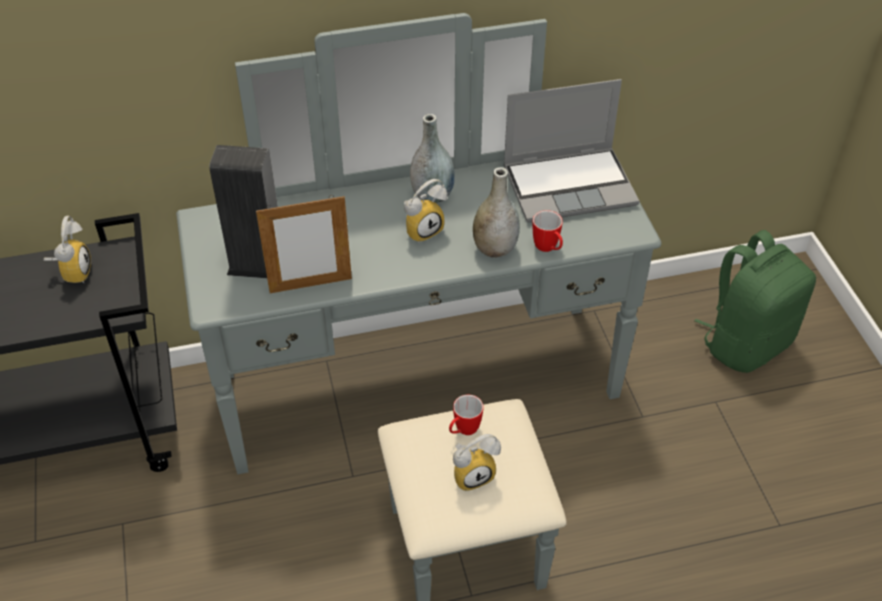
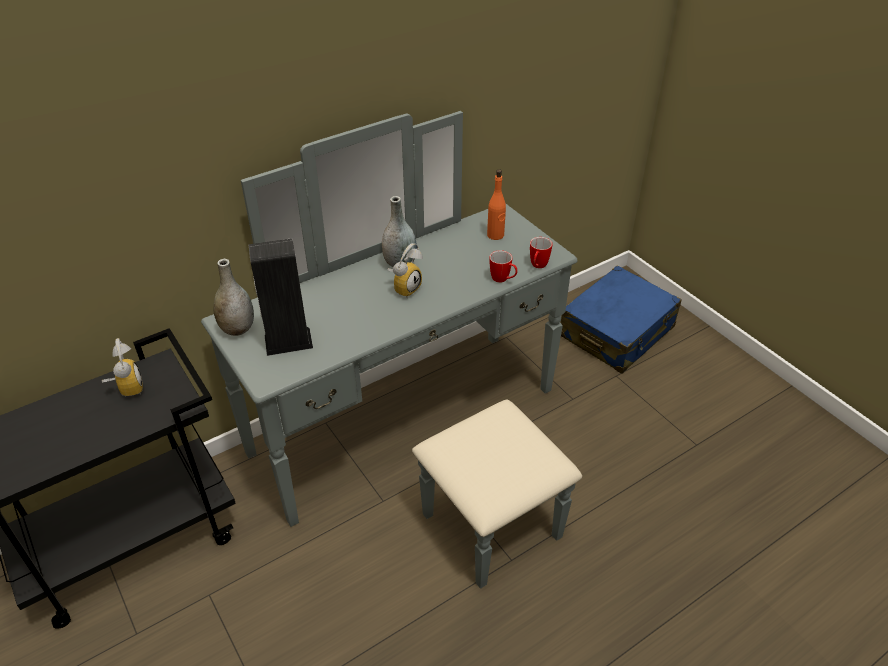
camera: 20 degrees left, 5 degrees down
picture frame [256,195,352,293] -> none
mug [449,395,483,435] -> mug moved to [530,237,552,268]
alarm clock [453,434,501,492] -> none
grey vase [473,167,520,258] -> grey vase moved to [213,259,254,336]
laptop [503,79,639,223] -> orange bottle [487,169,506,240]
green backpack [694,230,816,373] -> blue suitcase [561,265,682,373]

